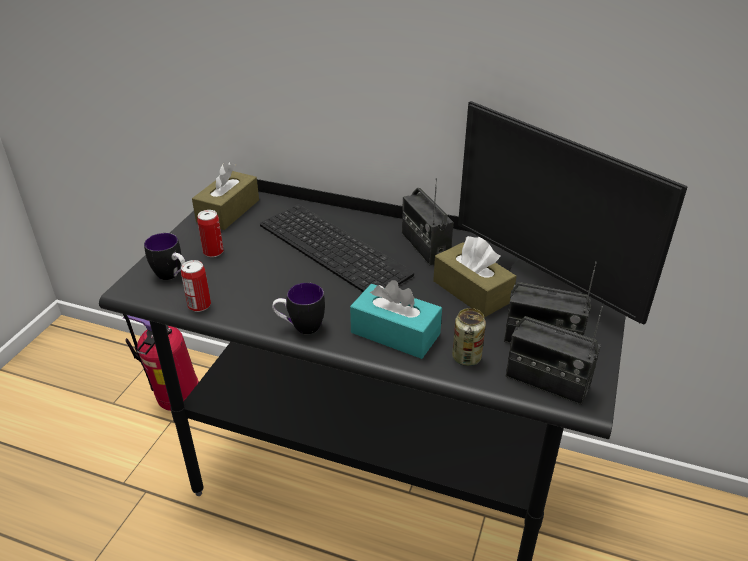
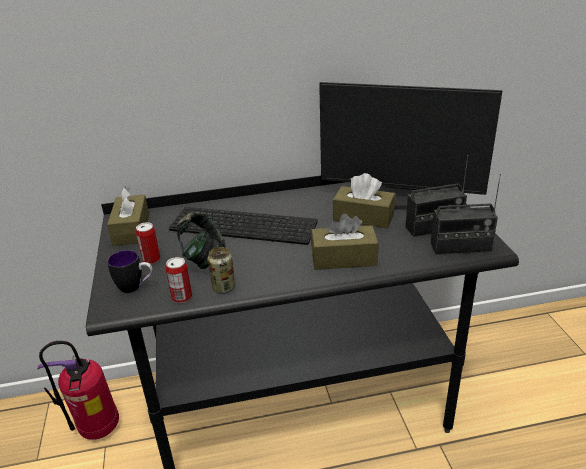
camera: 30 degrees left, 5 degrees down
mug [272,283,325,334] -> none
turquoise tissue box [350,280,442,359] -> brown tissue box [311,213,379,270]
radio [402,178,453,265] -> none
can [452,308,486,366] -> can moved to [208,247,235,294]
none -> headphones [177,212,225,269]

